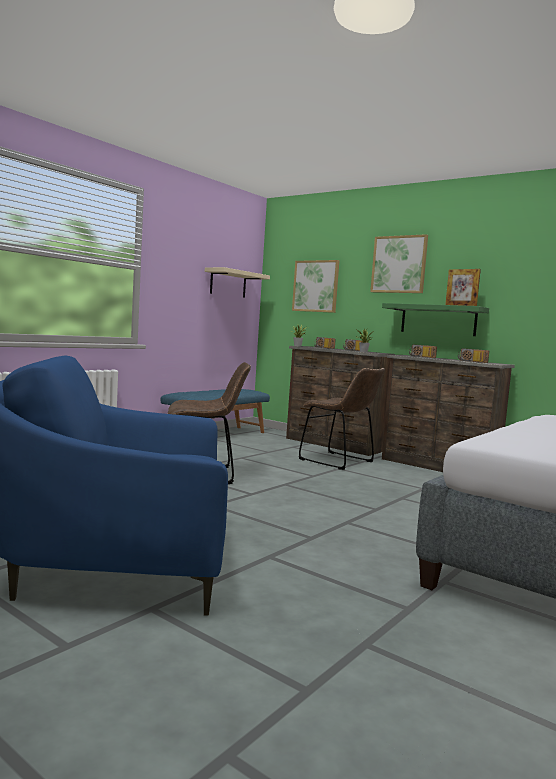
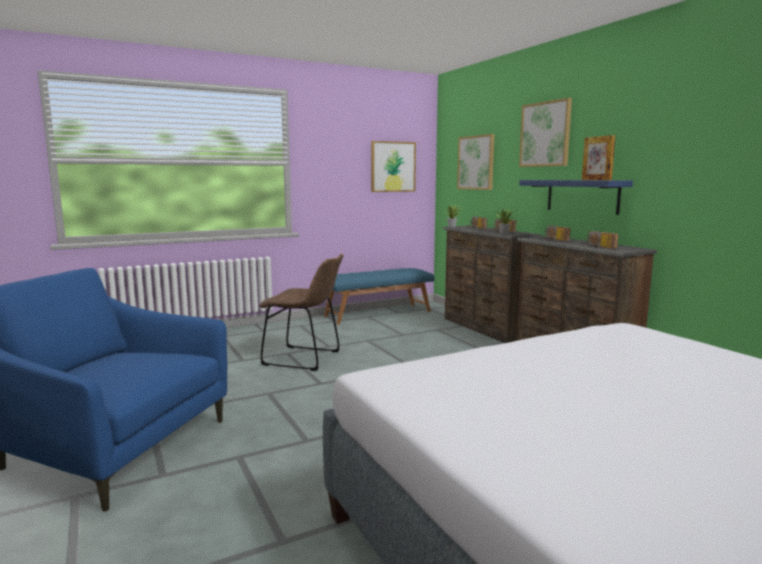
camera: 25 degrees right, 5 degrees up
beige shelf [205,267,270,298] -> picture [371,141,416,192]
brown chair [298,368,385,470] -> none
green shelf [382,303,489,336] -> blue shelf [519,180,633,215]

